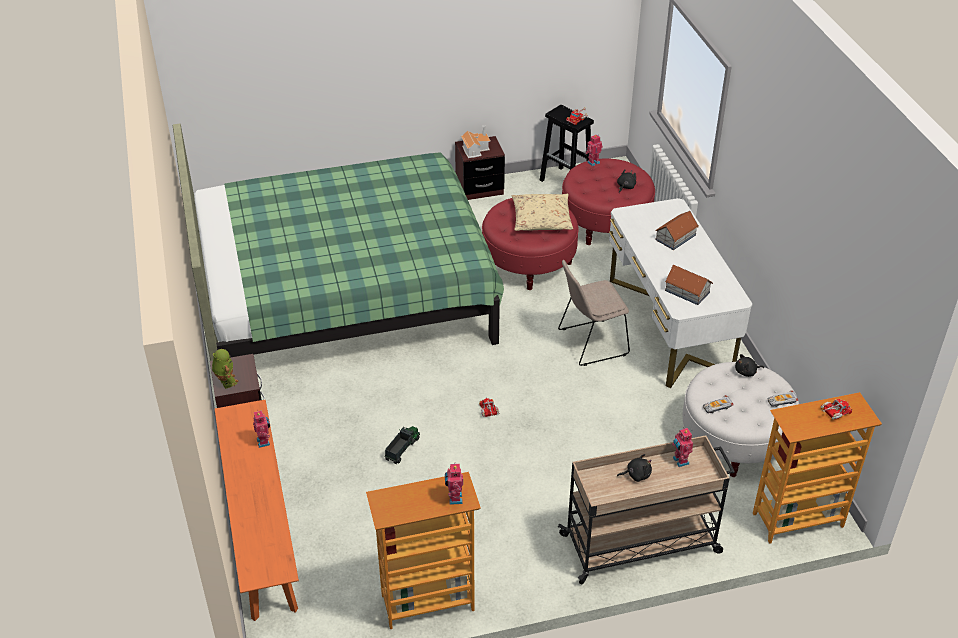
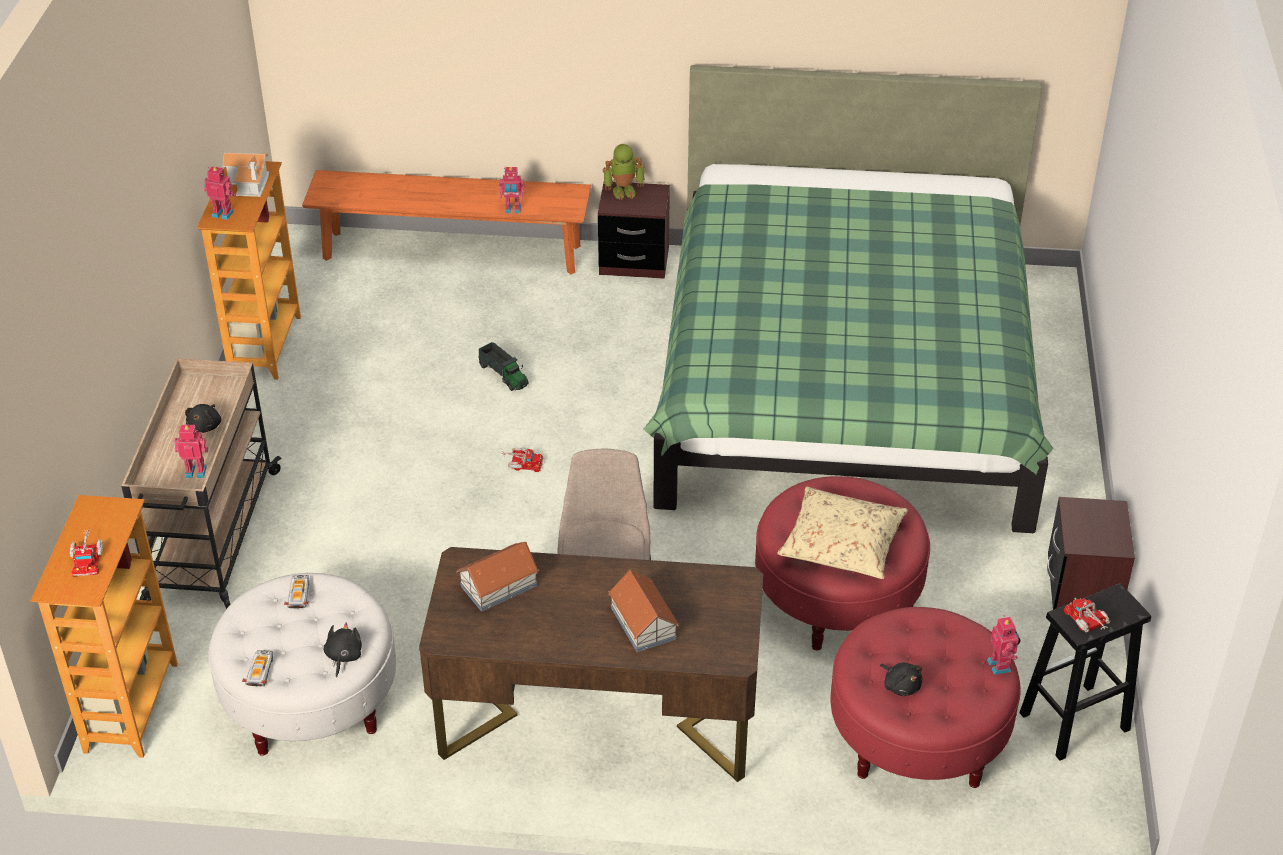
camera: 110 degrees right, 0 degrees up
toy house [461,125,491,158] -> toy house moved to [223,153,269,197]
white desk [609,198,753,388] -> brown desk [419,547,763,782]

